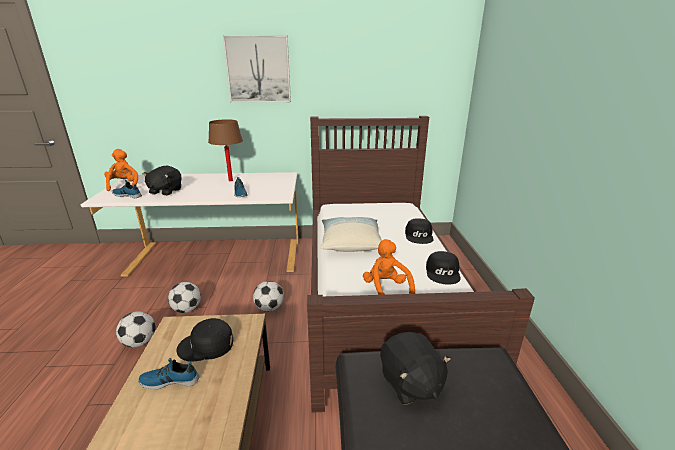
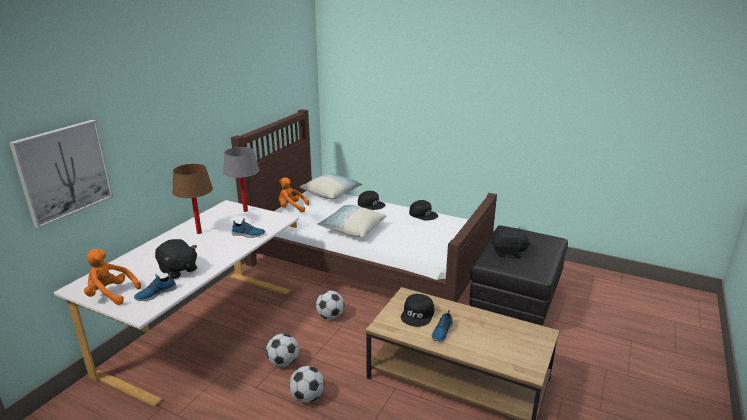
camera: 60 degrees left, 0 degrees up
picture [223,35,291,102] -> picture moved to [9,120,113,229]
orange plush toy [363,239,415,295] -> orange plush toy moved to [279,177,309,213]
none -> grey table lamp [223,147,259,212]
none -> pillow [300,173,363,200]

